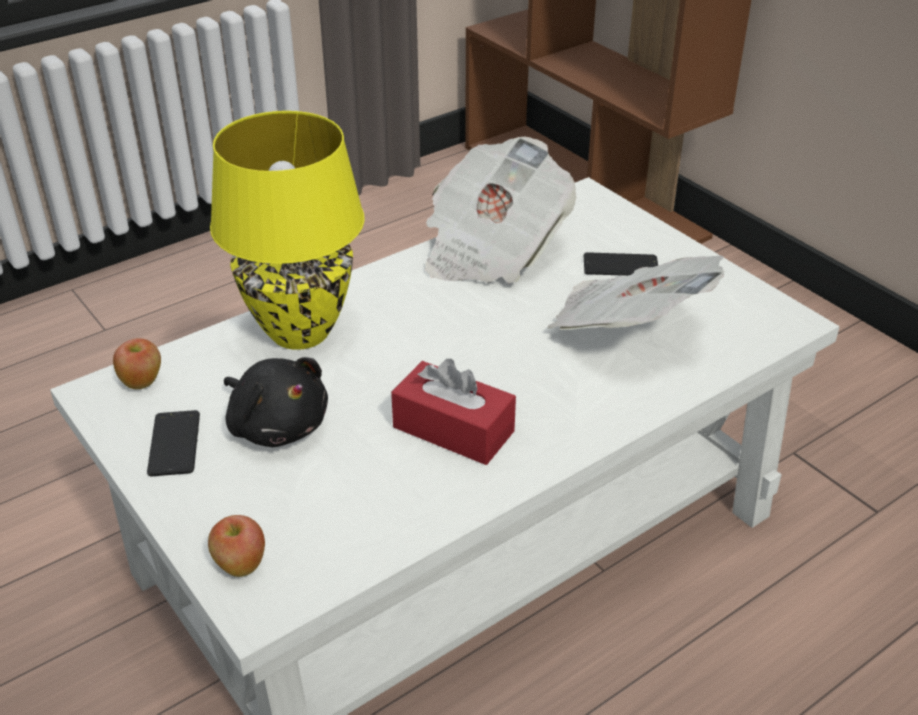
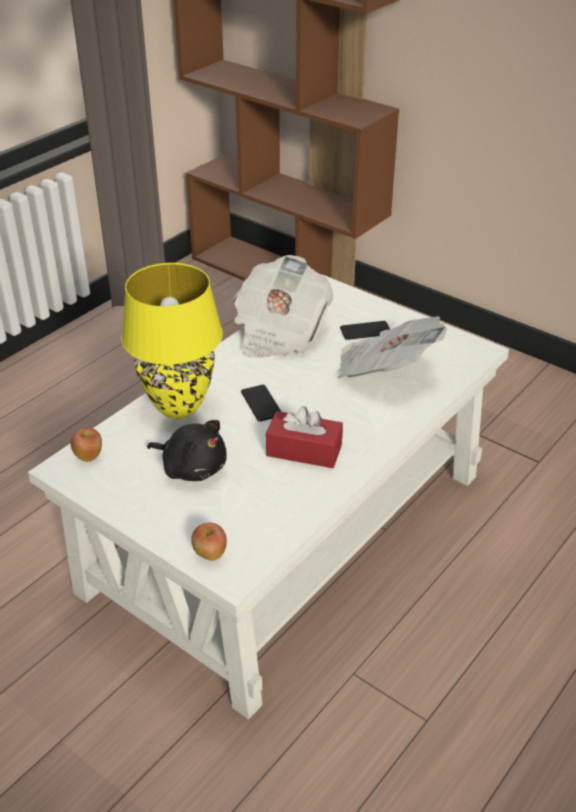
camera: 15 degrees left, 0 degrees up
phone [147,410,200,476] -> phone moved to [241,385,281,422]

